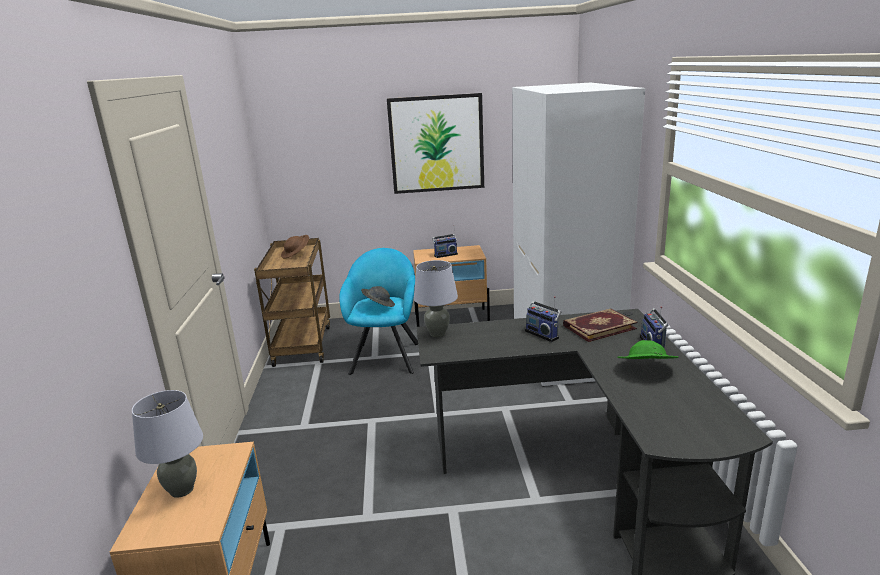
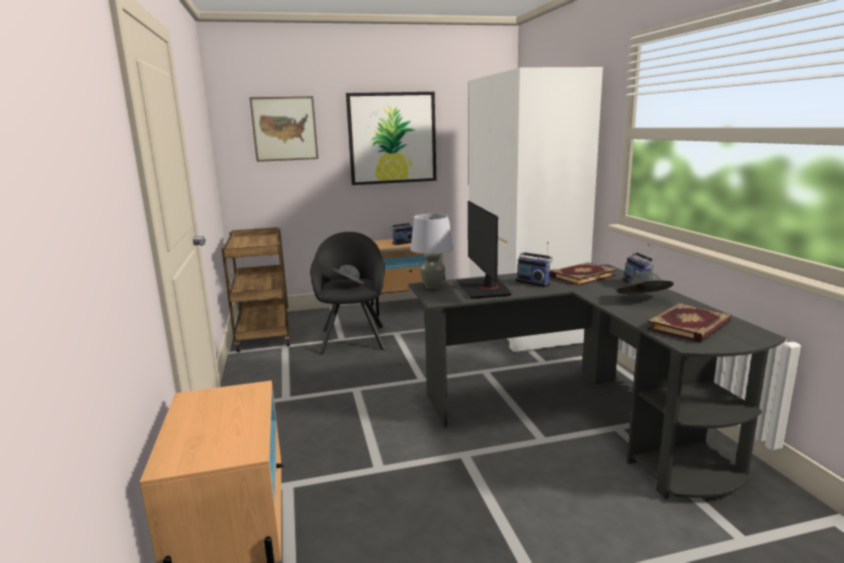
camera: 10 degrees left, 5 degrees down
grey table lamp [132,390,203,498] -> none
brown hat [281,235,309,259] -> none
turquoise armchair [339,248,418,375] -> black armchair [310,232,385,354]
green hat [617,340,678,359] -> grey hat [617,271,674,294]
none -> picture [249,96,318,162]
none -> monitor [457,201,512,299]
none -> book [647,303,731,343]

